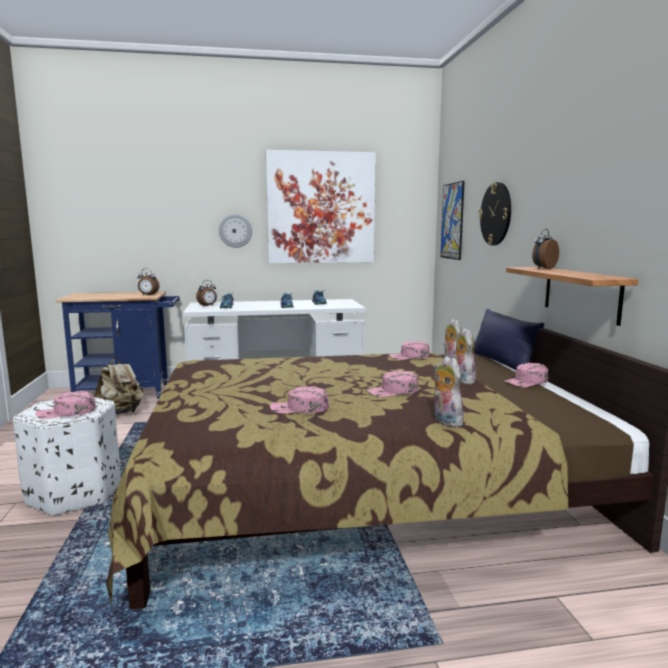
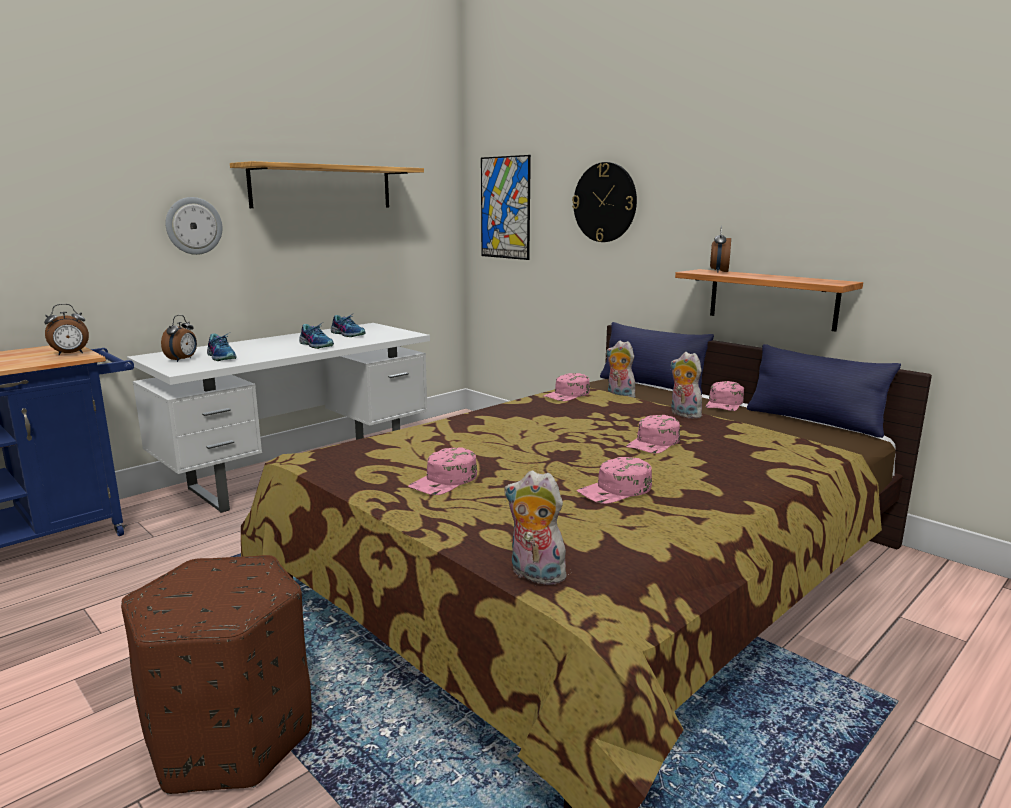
camera: 35 degrees left, 5 degrees up
white ottoman [13,397,120,516] -> brown ottoman [121,555,312,795]
pink cap [36,391,96,419] -> pink cap moved to [408,447,477,495]
beige backpack [94,357,144,414] -> none
picture [266,150,376,263] -> shelf [230,161,424,208]
plush toy [434,356,464,427] -> plush toy moved to [504,470,569,585]
none -> blue pillow [747,344,901,438]

